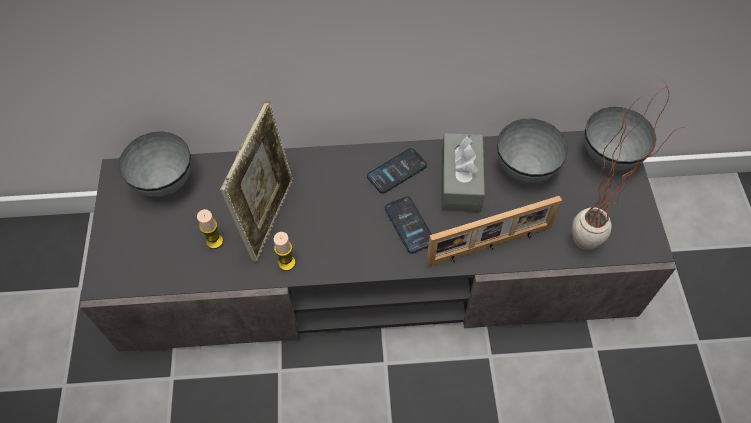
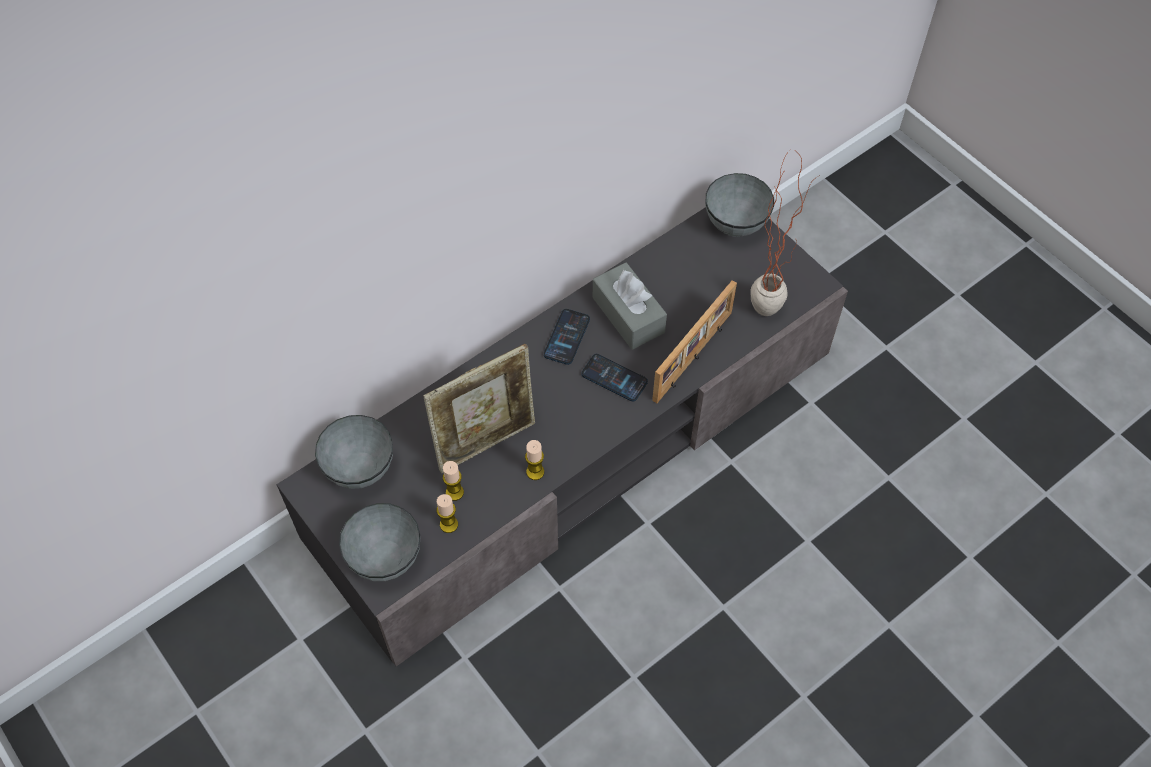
camera: 35 degrees left, 0 degrees up
picture frame [220,101,293,262] -> picture frame turned 75 degrees clockwise [423,344,535,474]
grey bowl [497,119,568,183] -> grey bowl moved to [339,503,421,581]
none -> candle [436,494,458,533]

